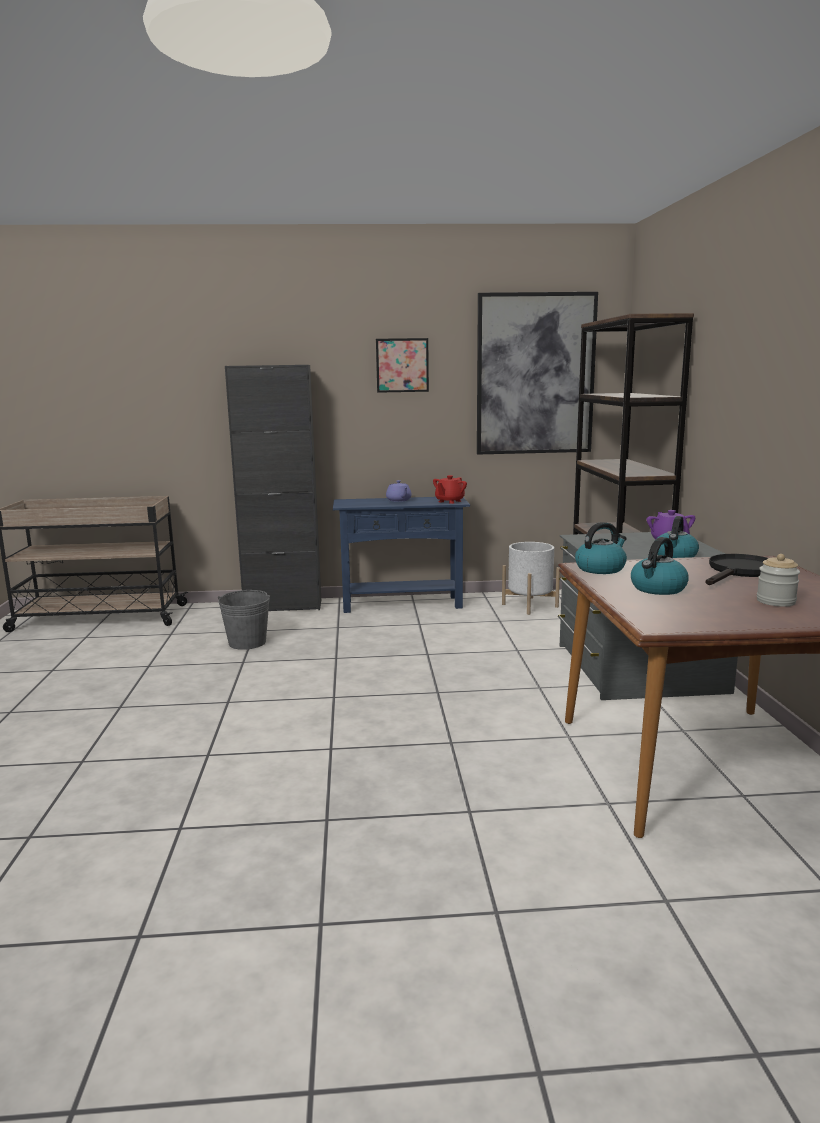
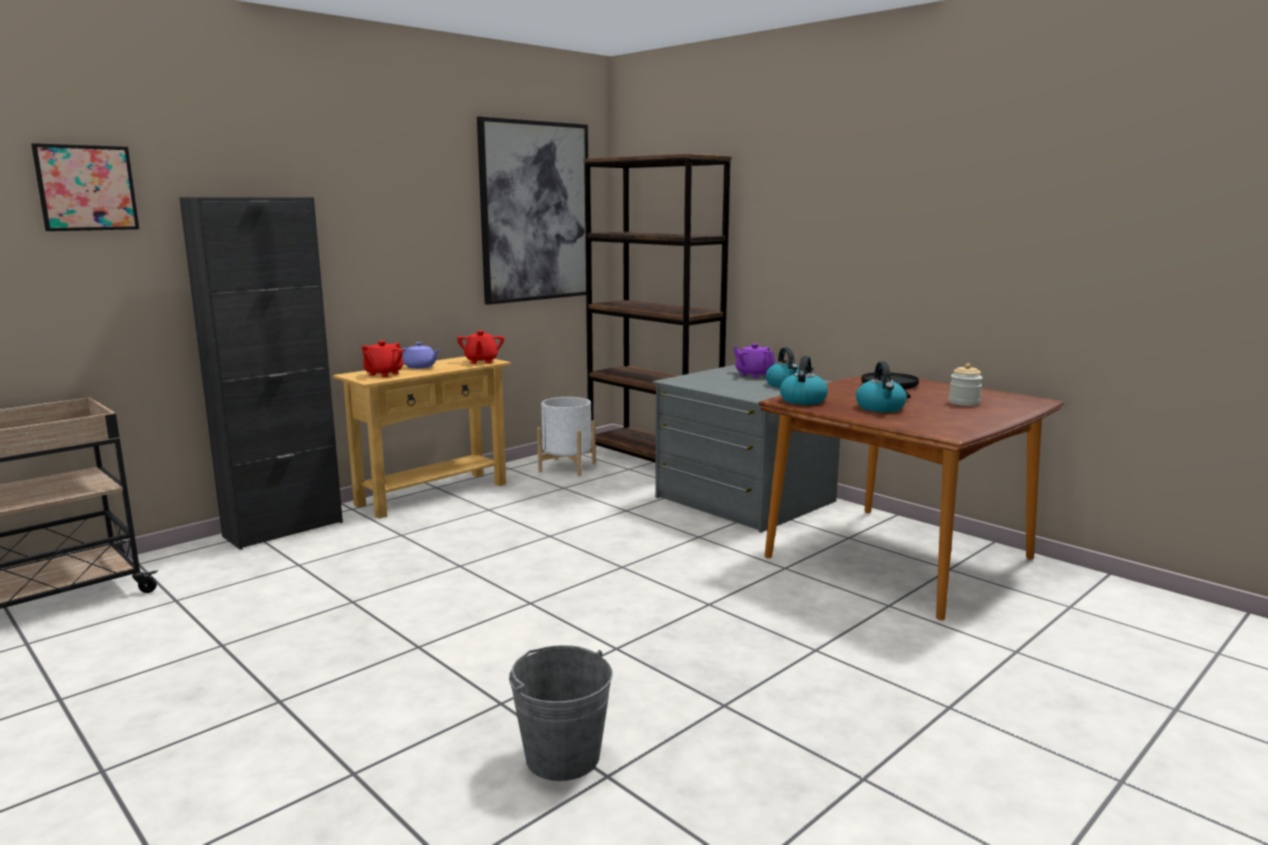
camera: 40 degrees left, 0 degrees up
grey bucket [218,590,270,650] -> grey bucket moved to [509,645,613,781]
blue console table [333,497,470,613] -> beige console table [333,356,511,519]
picture [376,338,429,393] -> picture moved to [31,143,139,231]
none -> red teapot [362,341,403,377]

